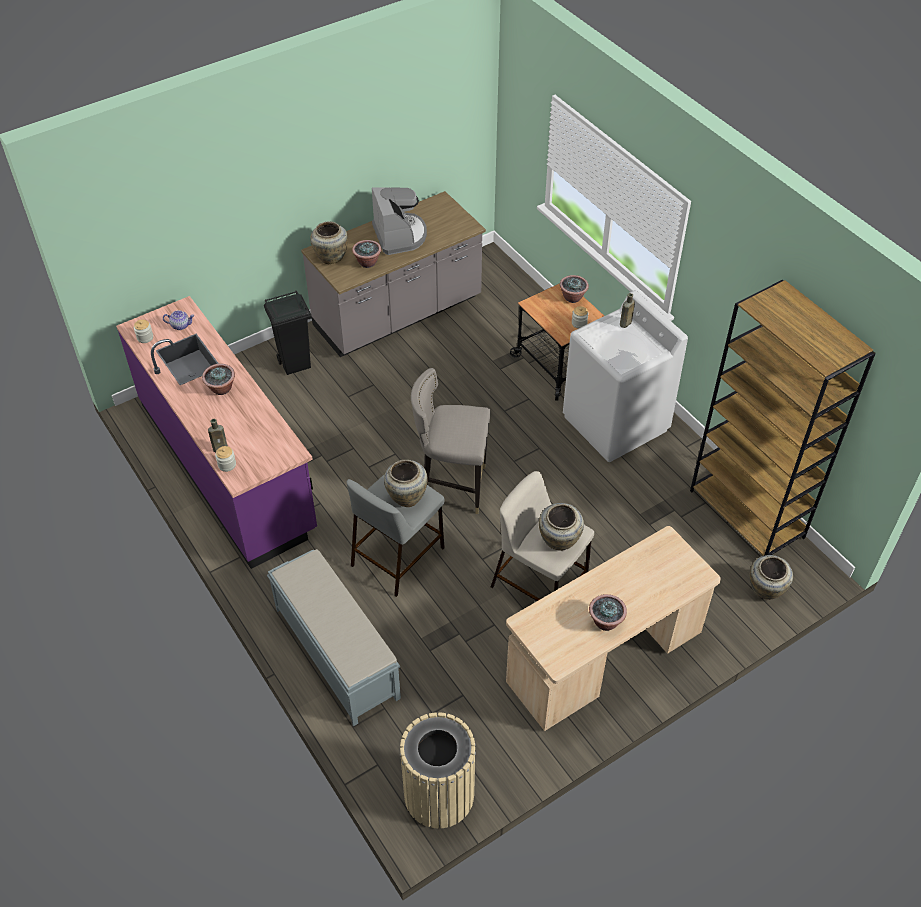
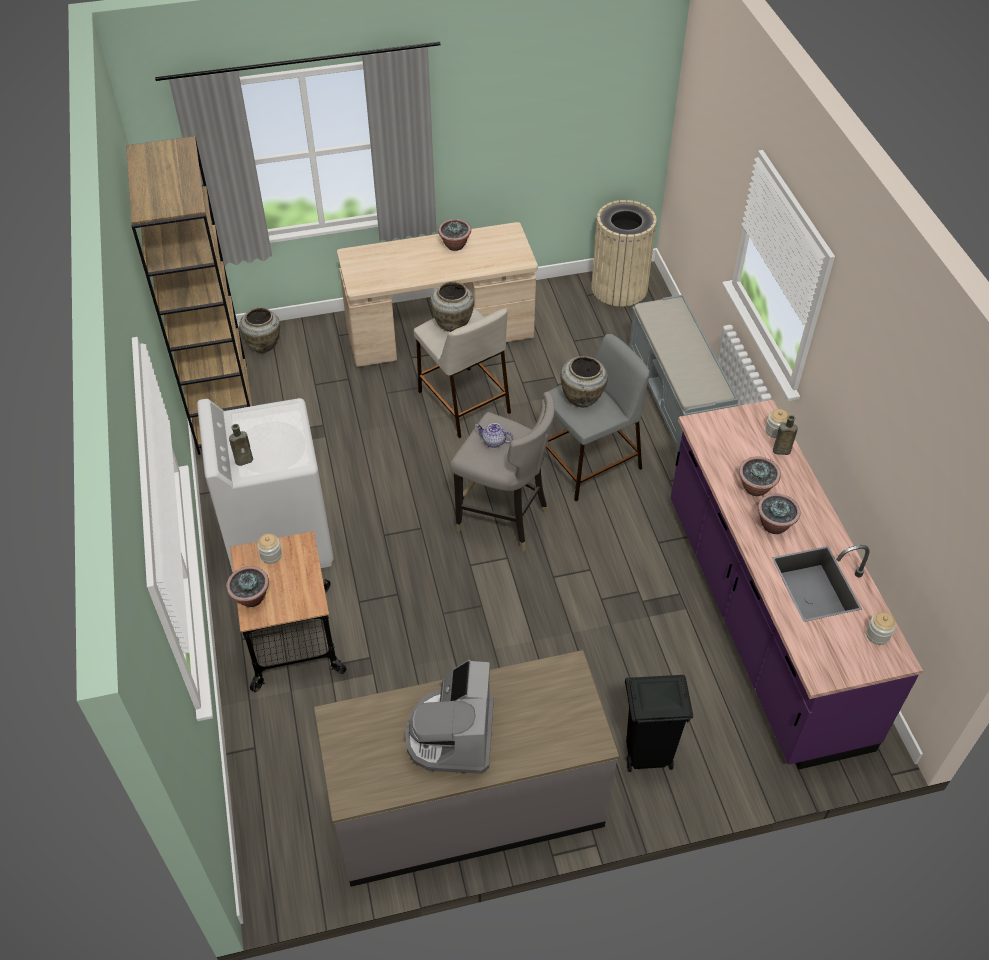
camera: 160 degrees left, 0 degrees up
teapot [163,310,195,330] -> teapot moved to [475,423,513,448]
beige vase [310,221,348,264] -> none
potted plant [352,240,381,268] -> potted plant moved to [739,456,781,496]

